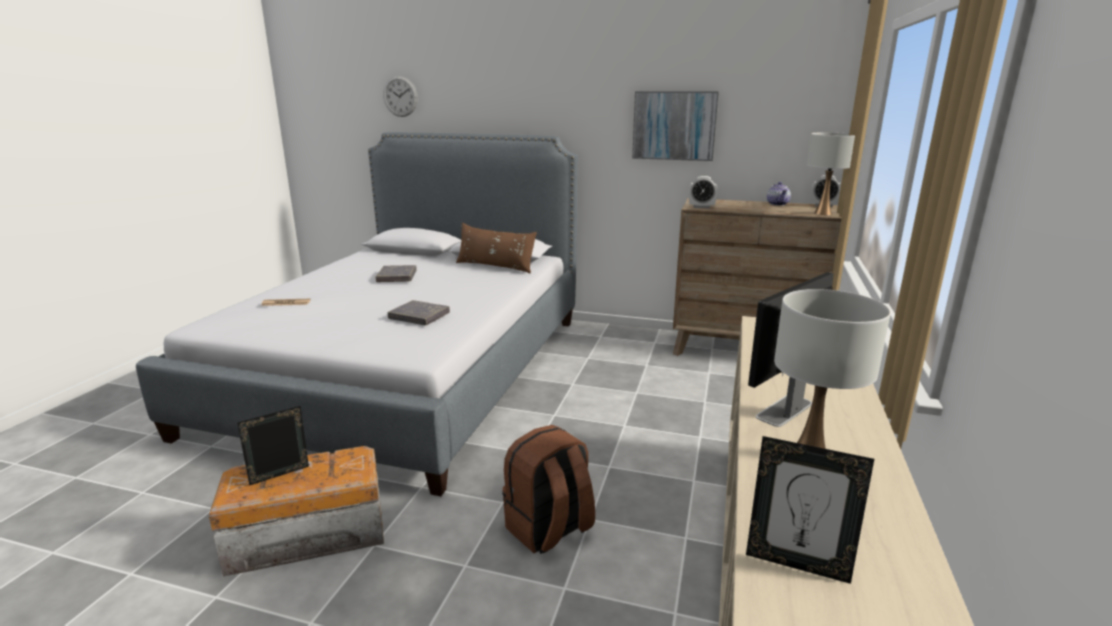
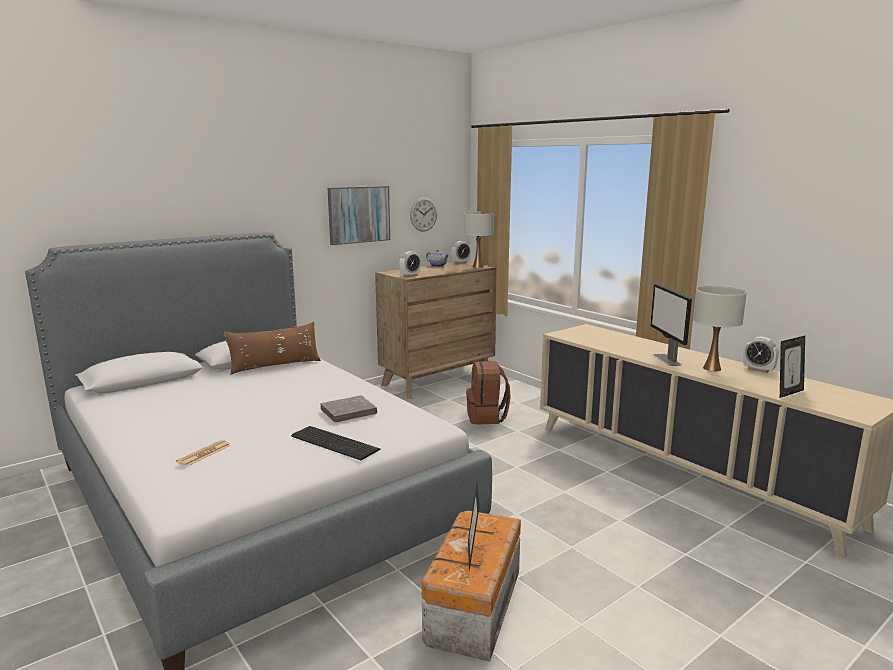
camera: 55 degrees left, 5 degrees down
grey book [376,265,416,282] -> none
wall clock [383,76,418,117] -> wall clock moved to [410,197,437,232]
brown backpack [502,425,595,554] -> brown backpack moved to [466,361,511,425]
none -> keyboard [291,426,381,460]
none -> alarm clock [743,336,779,373]

